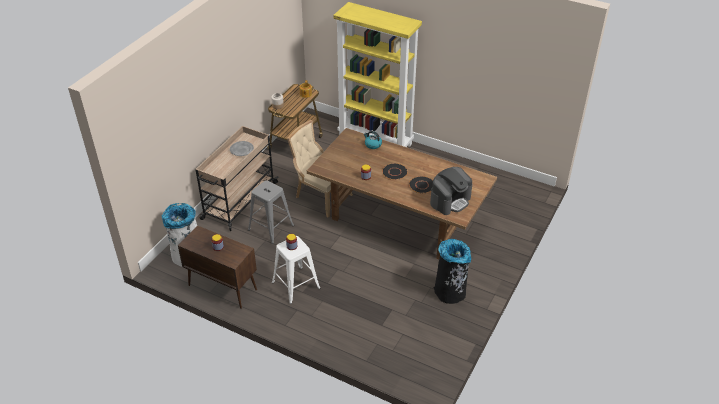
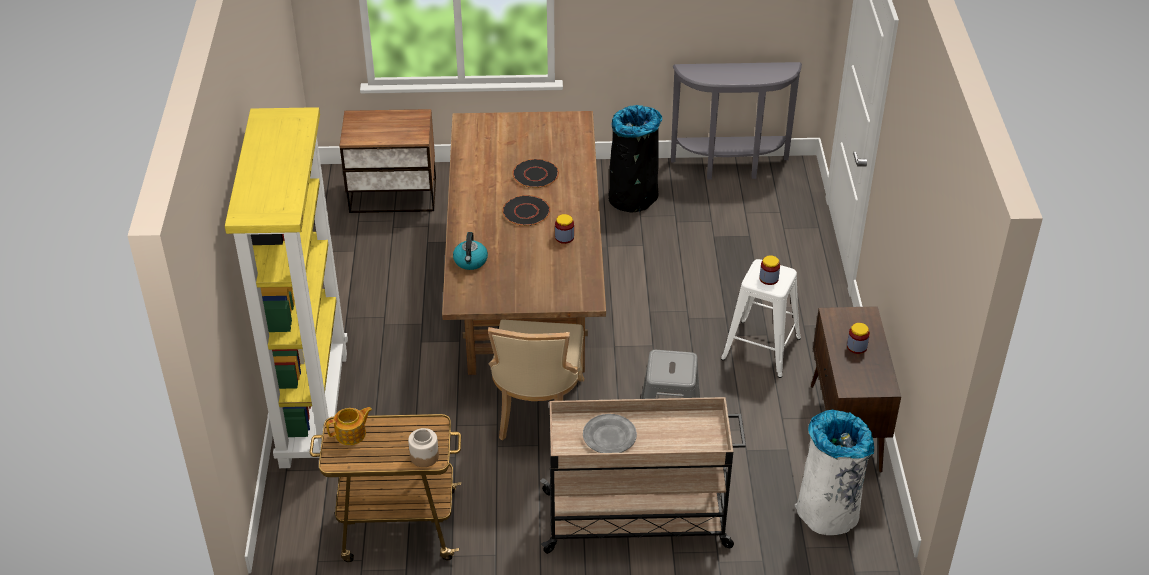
camera: 120 degrees left, 0 degrees up
coffee machine [430,167,472,215] -> none
none -> nightstand [339,109,436,213]
none -> grey console table [671,62,802,180]

